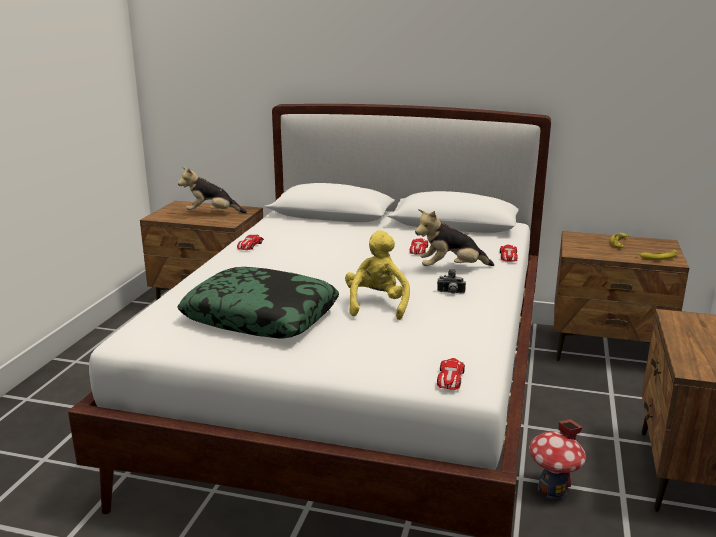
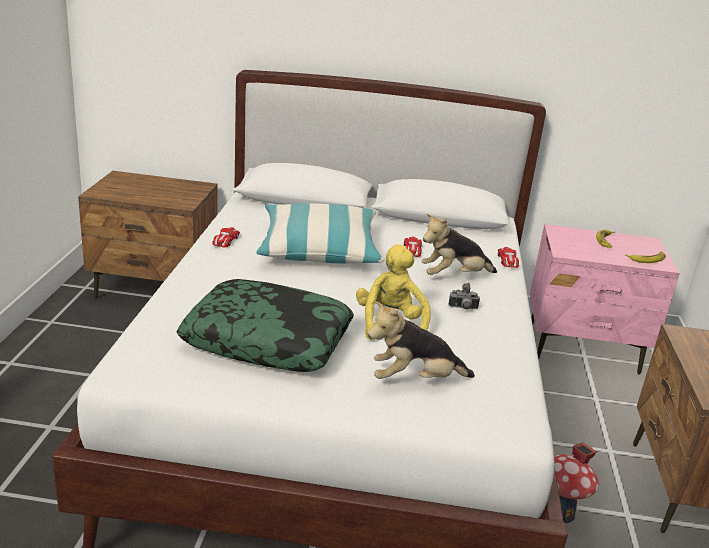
camera: 10 degrees left, 5 degrees up
plush toy [178,167,247,213] -> plush toy moved to [368,301,475,379]
toy car [437,358,465,390] -> none
brown nightstand [554,231,689,361] -> pink nightstand [530,224,680,374]
none -> pillow [256,203,385,263]

